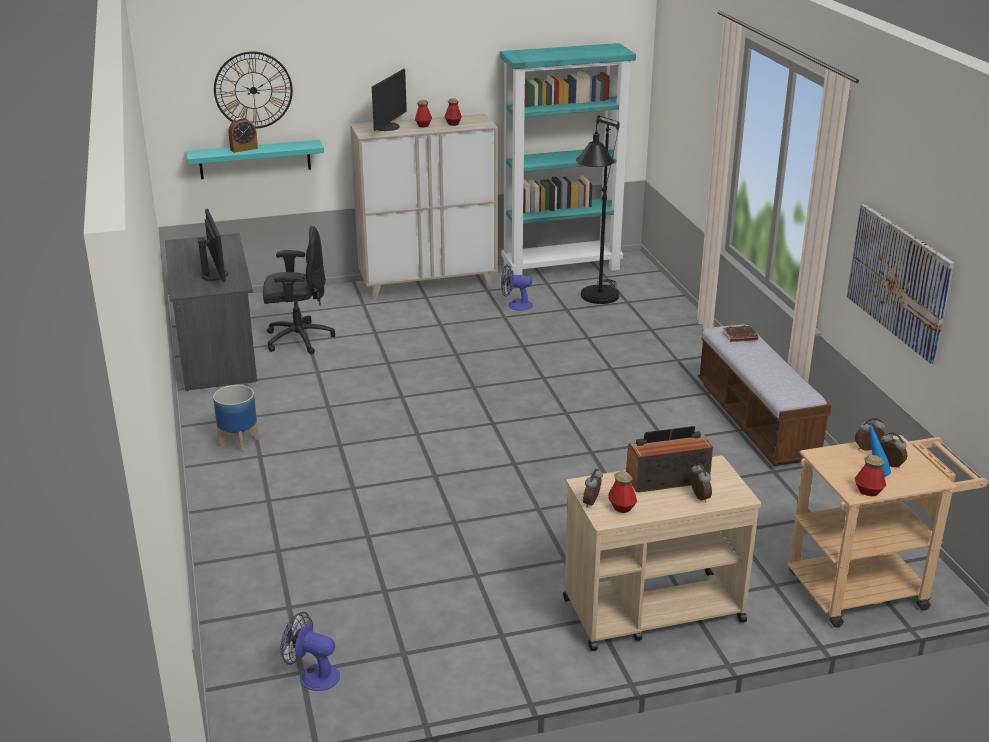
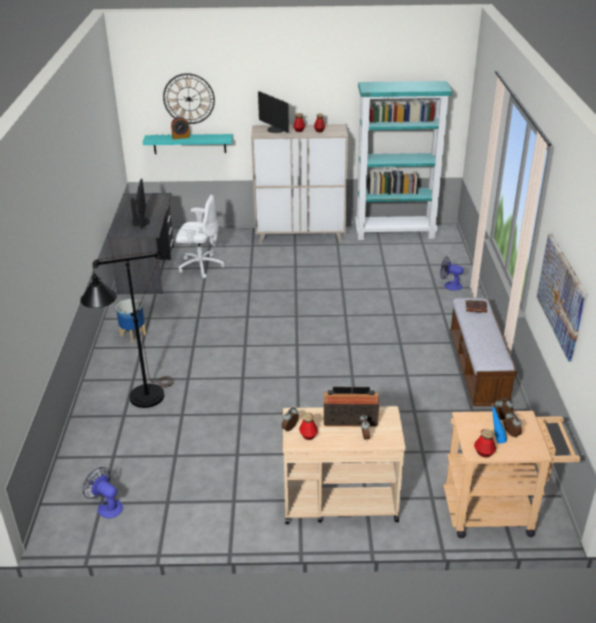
camera: 15 degrees right, 5 degrees up
black office chair [263,226,335,355] -> white office chair [176,195,225,278]
monitor [372,69,407,131] -> monitor turned 105 degrees clockwise [258,91,289,133]
fan [501,264,533,311] -> fan moved to [440,256,464,291]
black floor lamp [576,115,620,304] -> black floor lamp moved to [80,251,174,408]

